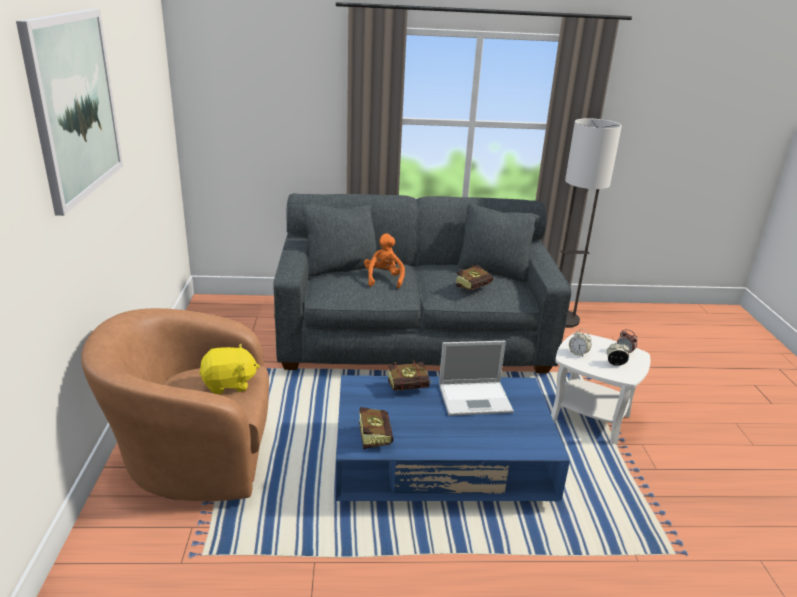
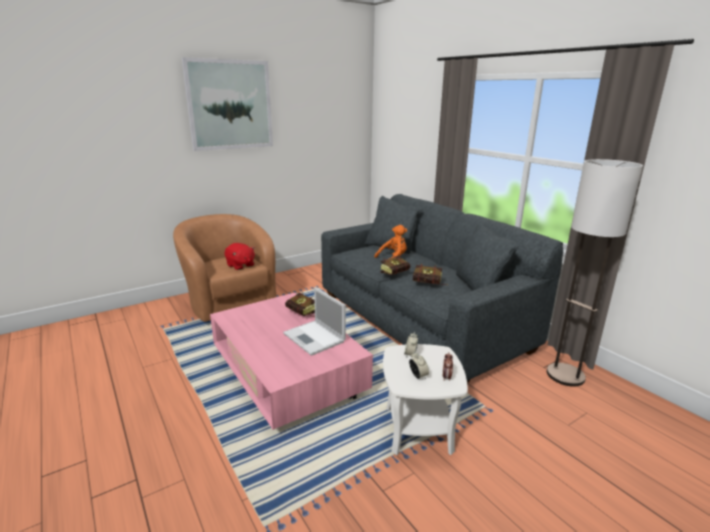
camera: 60 degrees right, 5 degrees down
yellow plush toy [199,344,260,394] -> red plush toy [225,243,255,270]
blue coffee table [336,375,570,503] -> pink coffee table [210,293,373,430]
book [359,407,394,449] -> book moved to [380,255,410,275]

